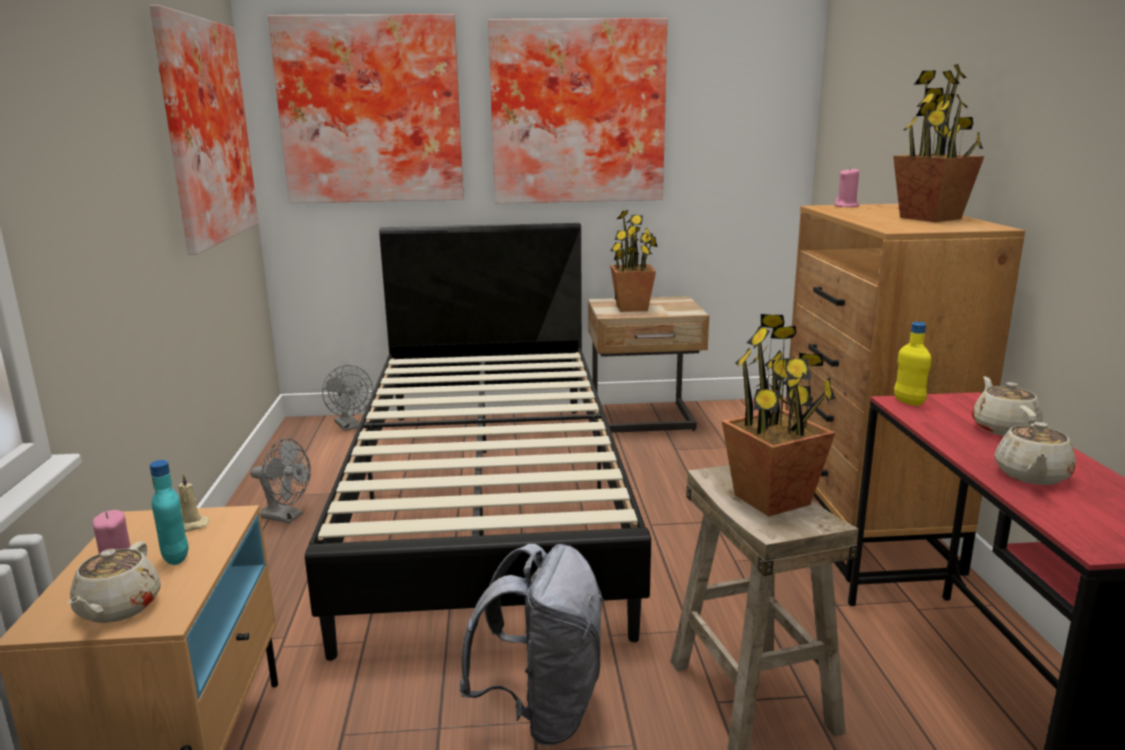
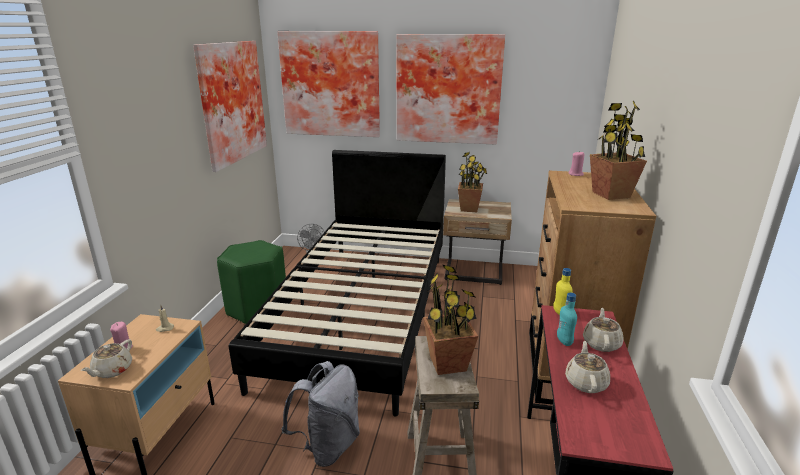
camera: 15 degrees right, 5 degrees up
turquoise bottle [150,460,188,565] -> turquoise bottle moved to [557,293,577,346]
grey fan [250,438,311,523] -> green stool [217,240,286,324]
beige teapot [994,422,1076,485] -> beige teapot turned 150 degrees clockwise [565,341,610,393]

